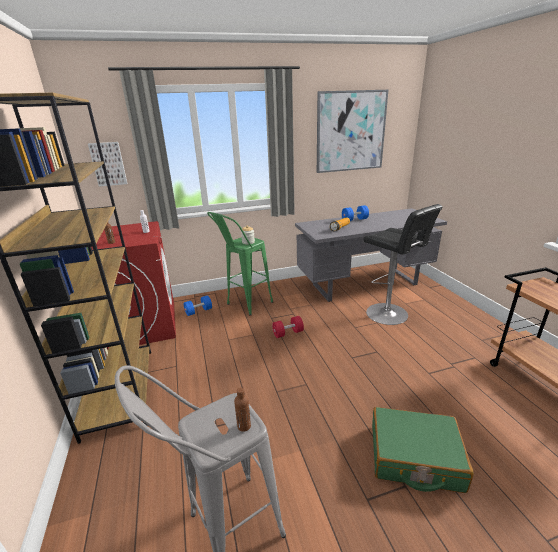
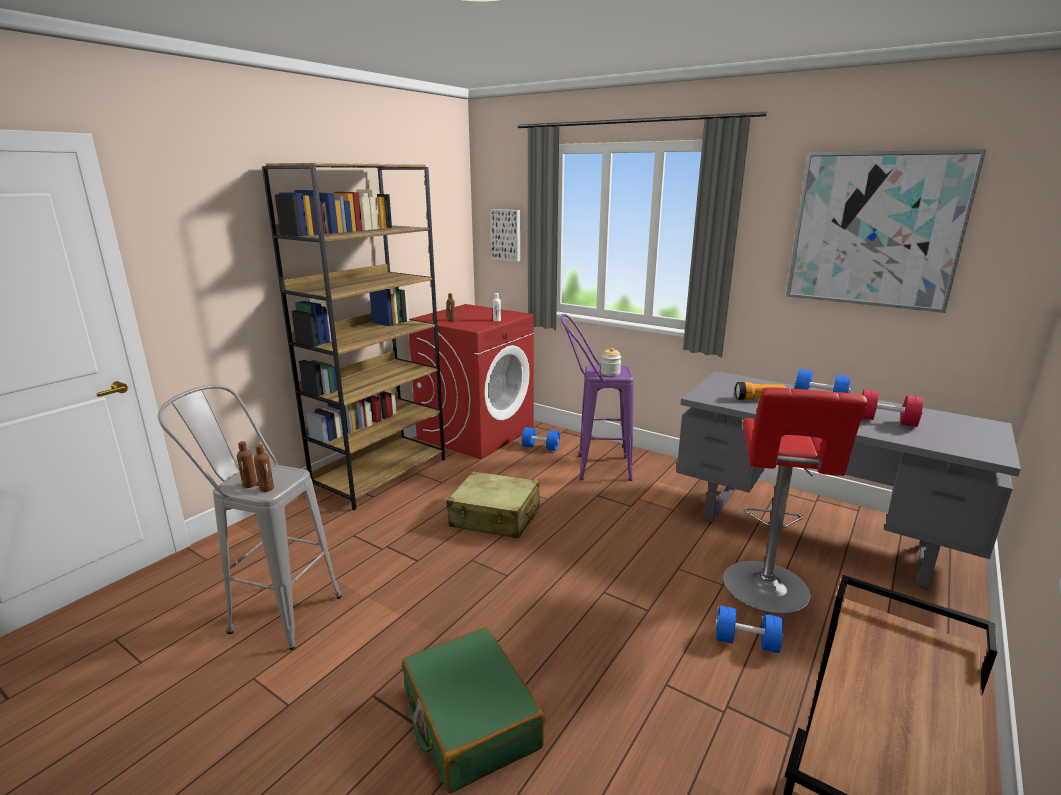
camera: 50 degrees right, 5 degrees down
green stool [207,212,273,316] -> purple stool [560,314,634,481]
red dumbbell [272,316,304,338] -> red dumbbell moved to [862,389,923,427]
black stool [363,204,443,325] -> red stool [723,387,867,614]
none -> brown bottle [237,441,257,488]
none -> beige suitcase [446,471,540,539]
none -> blue dumbbell [715,605,783,653]

